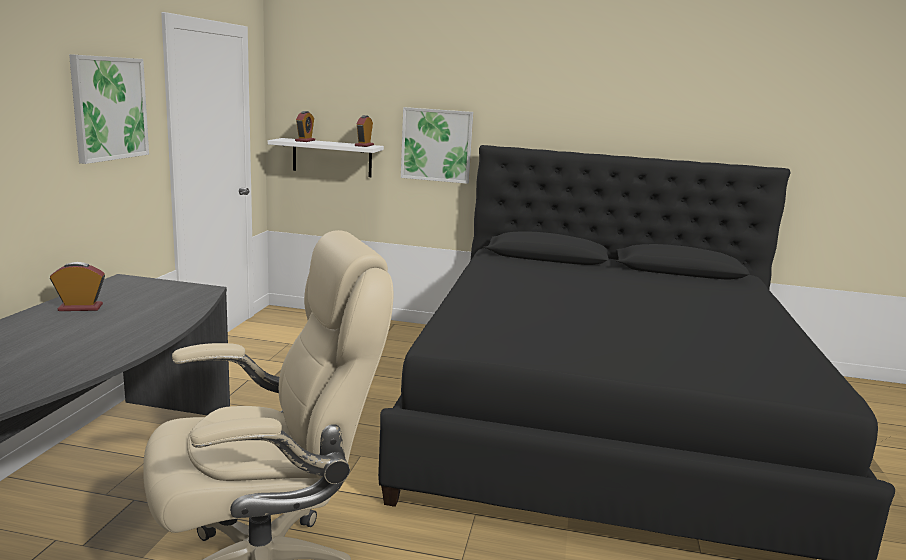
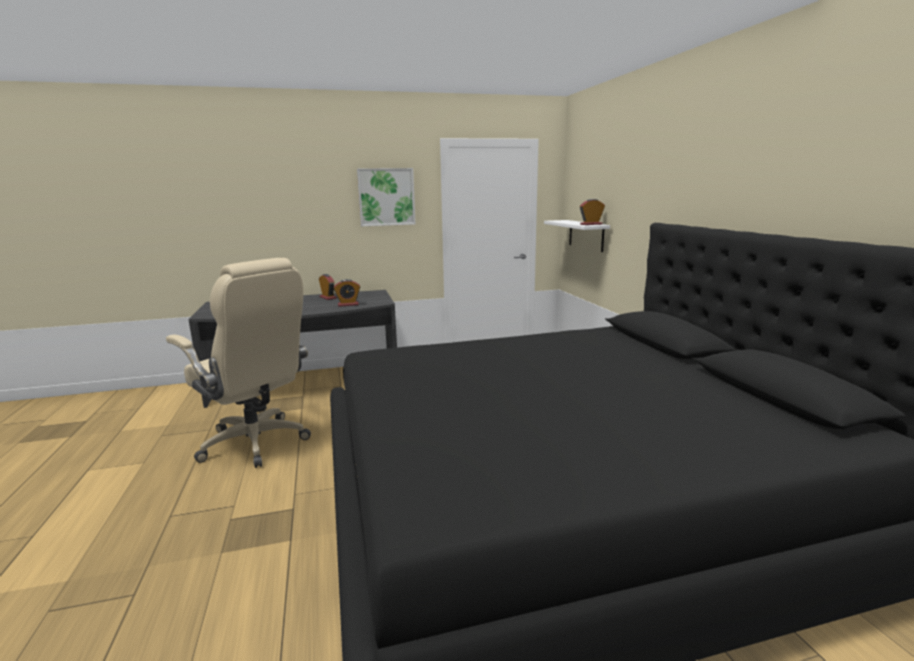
camera: 65 degrees right, 0 degrees up
alarm clock [295,111,315,142] -> alarm clock moved to [333,279,360,307]
picture [401,107,473,184] -> none

